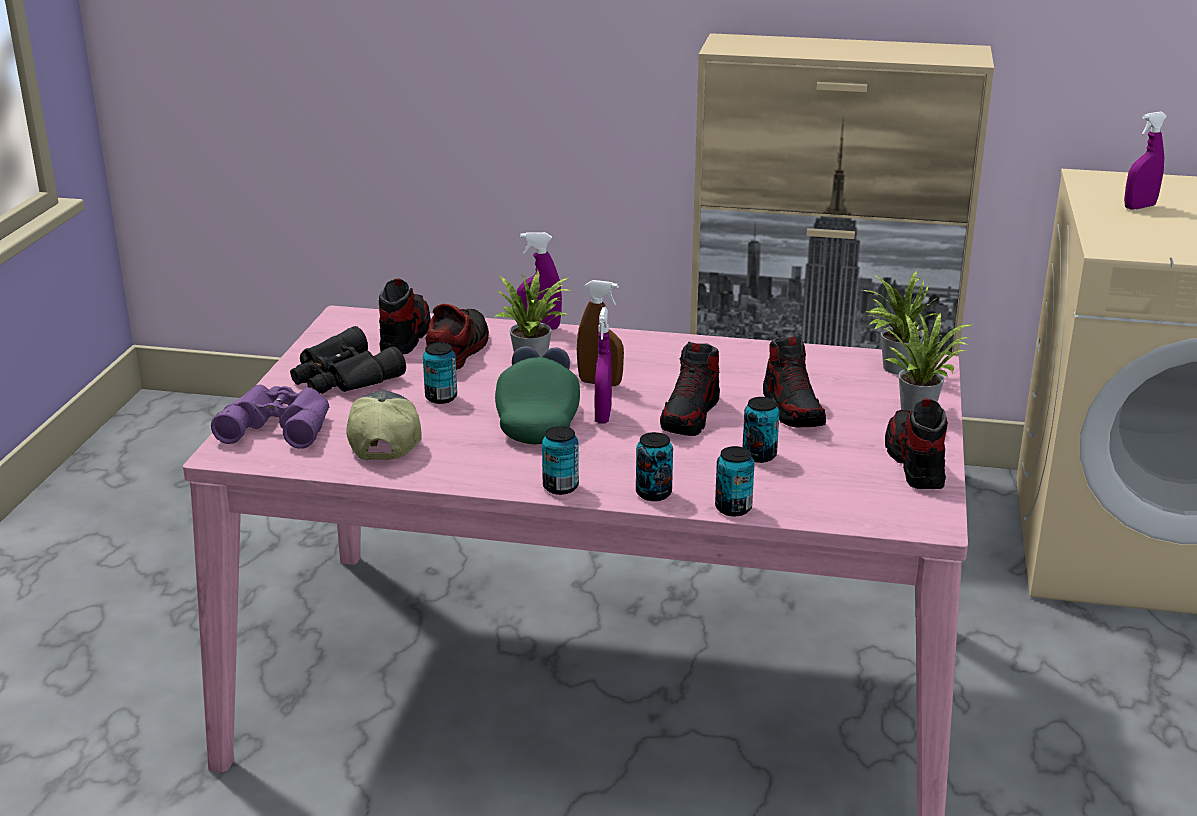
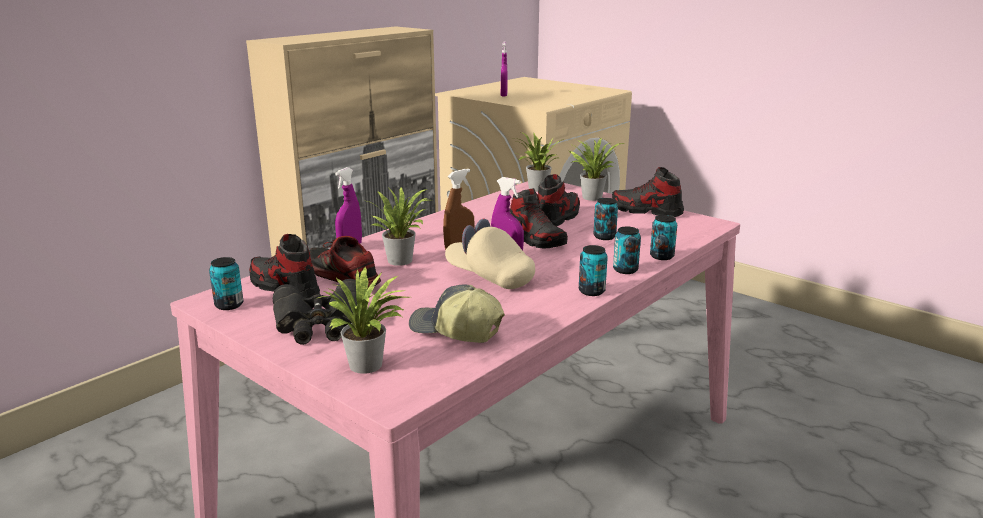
camera: 60 degrees left, 5 degrees down
purple binoculars [211,385,329,449] -> potted plant [316,266,409,374]
can [423,343,457,404] -> can moved to [209,257,243,310]
green cap [495,346,580,444] -> beige cap [445,219,535,289]
shoe [763,336,826,427] -> shoe turned 75 degrees counterclockwise [538,174,580,226]

